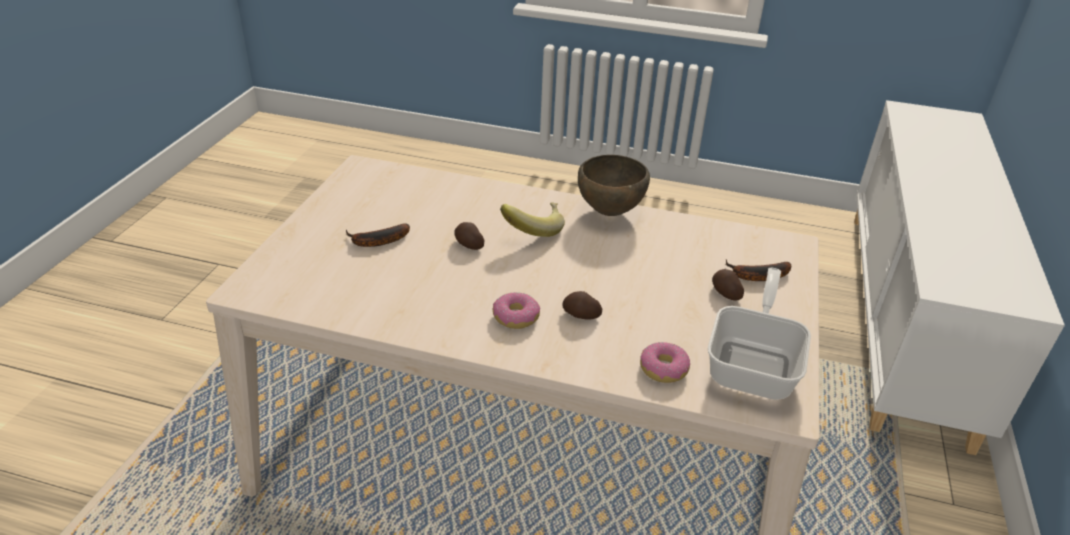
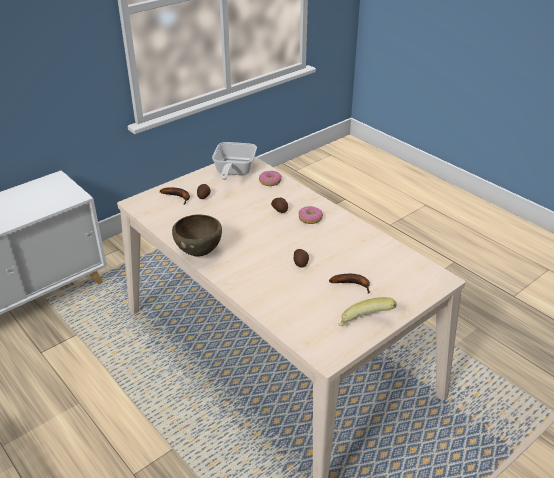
camera: 145 degrees left, 0 degrees up
banana [500,202,565,237] -> banana moved to [338,297,397,326]
frying pan [708,268,811,400] -> frying pan turned 45 degrees counterclockwise [212,142,257,180]

